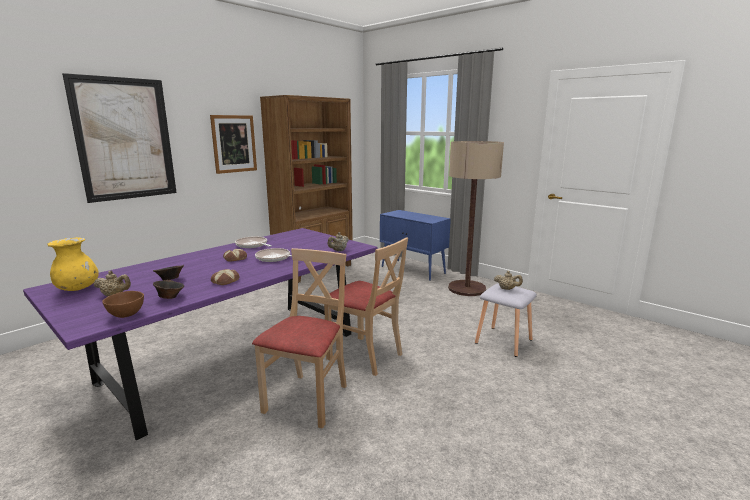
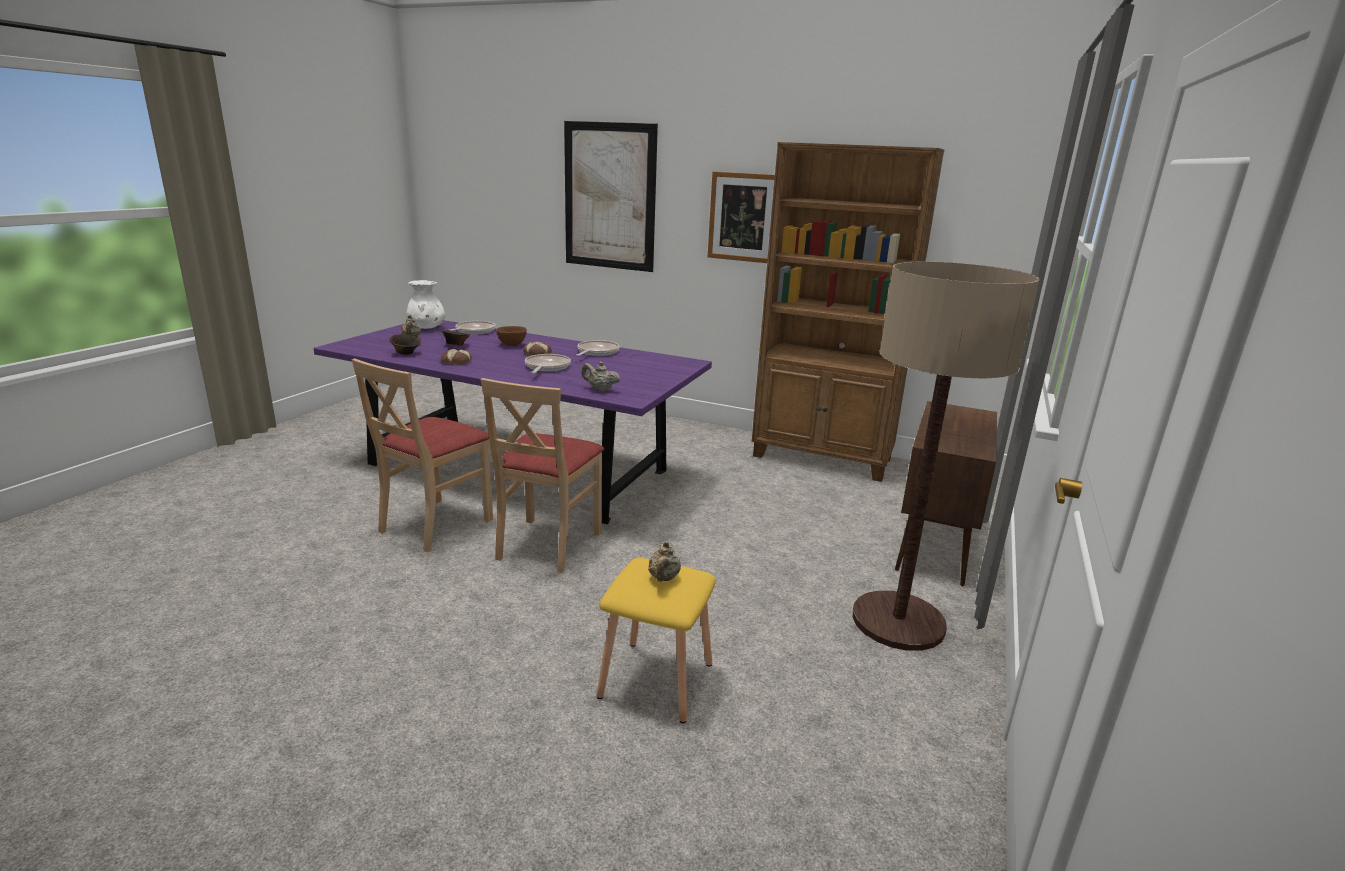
camera: 70 degrees right, 5 degrees up
yellow vase [48,237,99,291] -> white vase [406,280,445,329]
brown bowl [102,291,144,318] -> brown bowl moved to [496,326,527,346]
beige chair [252,248,347,429] -> beige chair turned 120 degrees clockwise [352,358,493,552]
blue cabinet [380,210,451,281] -> brown cabinet [895,401,997,586]
grey stool [475,283,537,357] -> yellow stool [597,558,716,723]
none -> frying pan [450,321,496,334]

